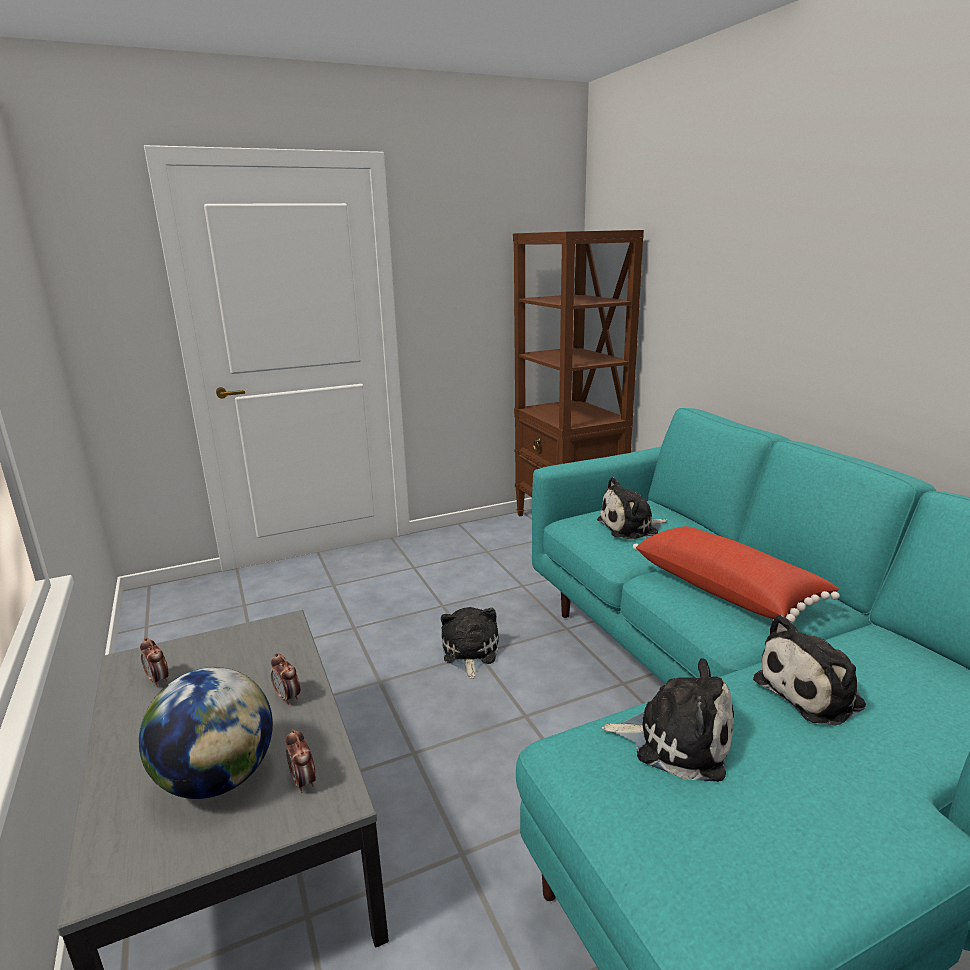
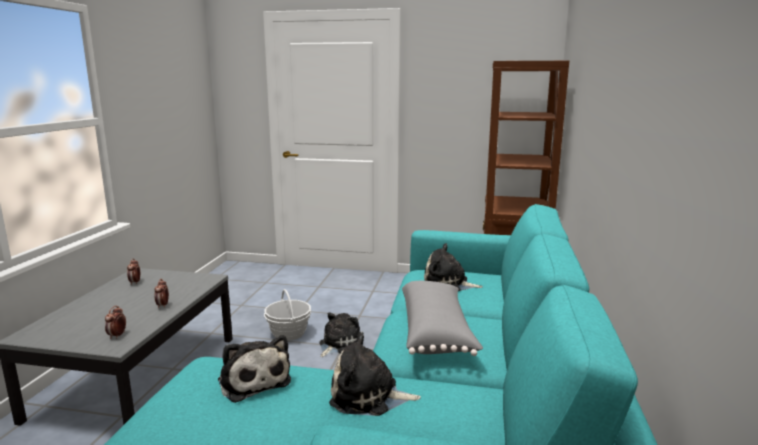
camera: 35 degrees right, 5 degrees down
globe [139,667,273,799] -> none
red pillow [633,526,840,623] -> grey pillow [402,281,483,356]
none -> basket [264,289,311,341]

